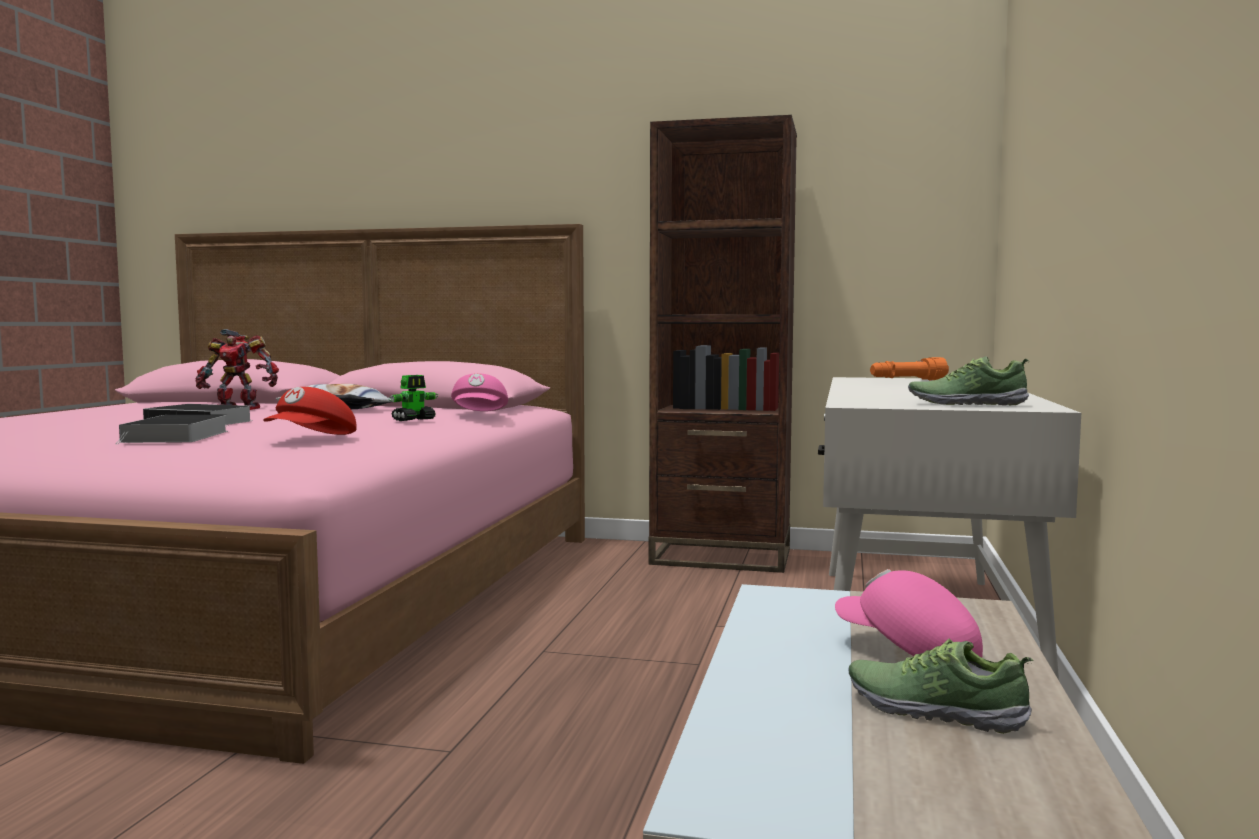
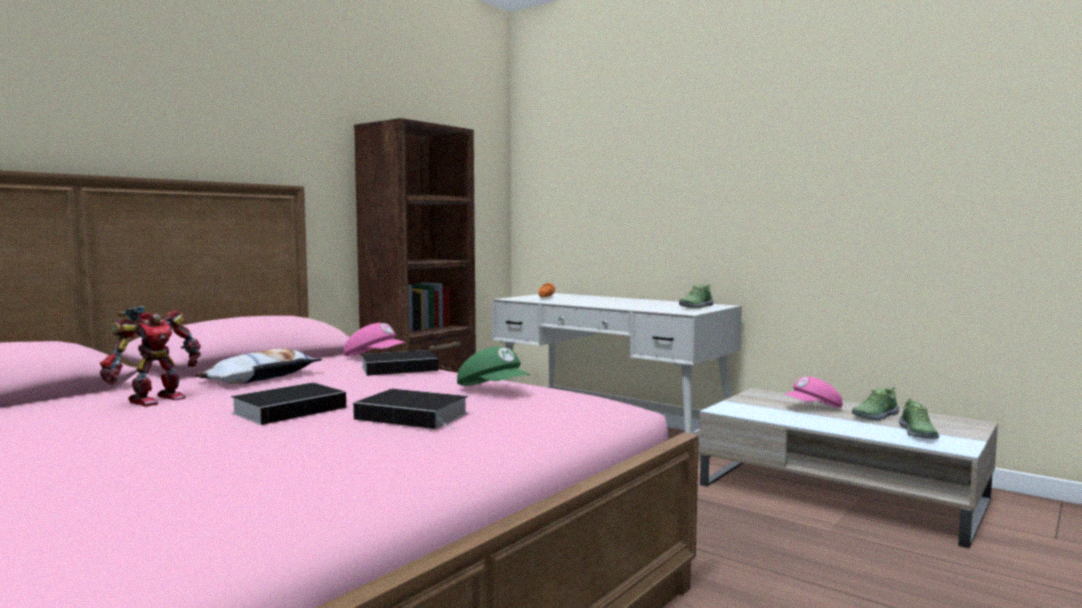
camera: 65 degrees left, 0 degrees up
red cap [263,387,357,435] -> green cap [457,347,530,386]
toy robot [389,375,438,421] -> book [361,350,450,376]
none -> shoe [899,398,939,439]

